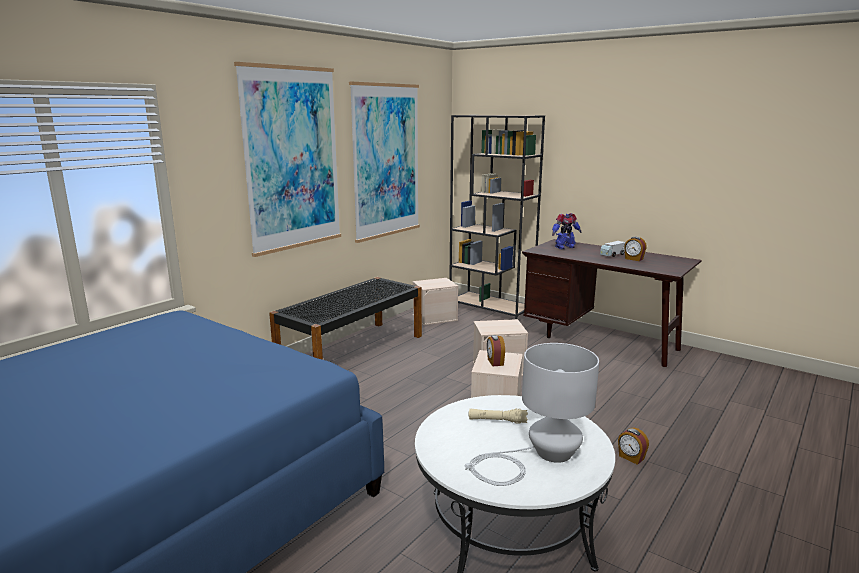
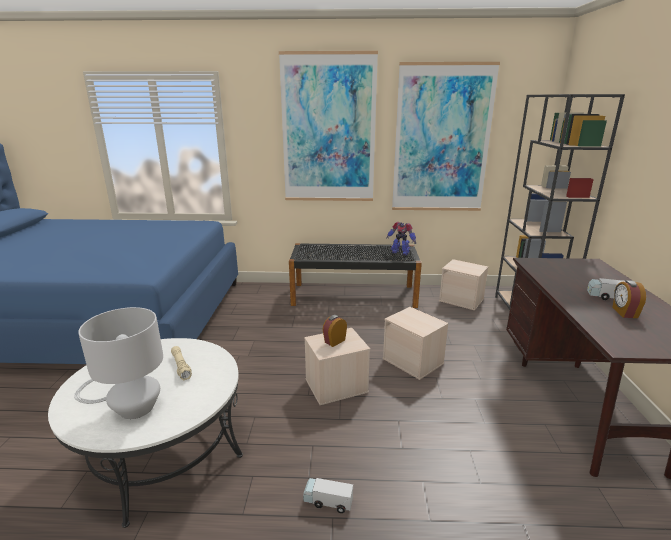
camera: 55 degrees right, 5 degrees up
toy robot [552,213,582,249] -> toy robot moved to [386,222,416,255]
alarm clock [618,427,649,465] -> toy truck [303,478,353,513]

